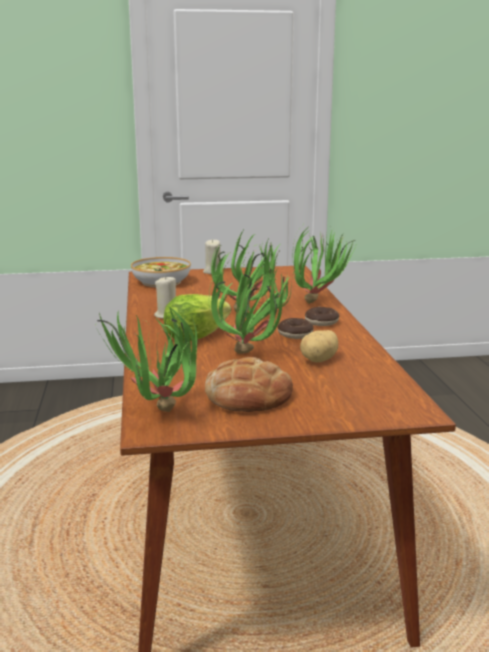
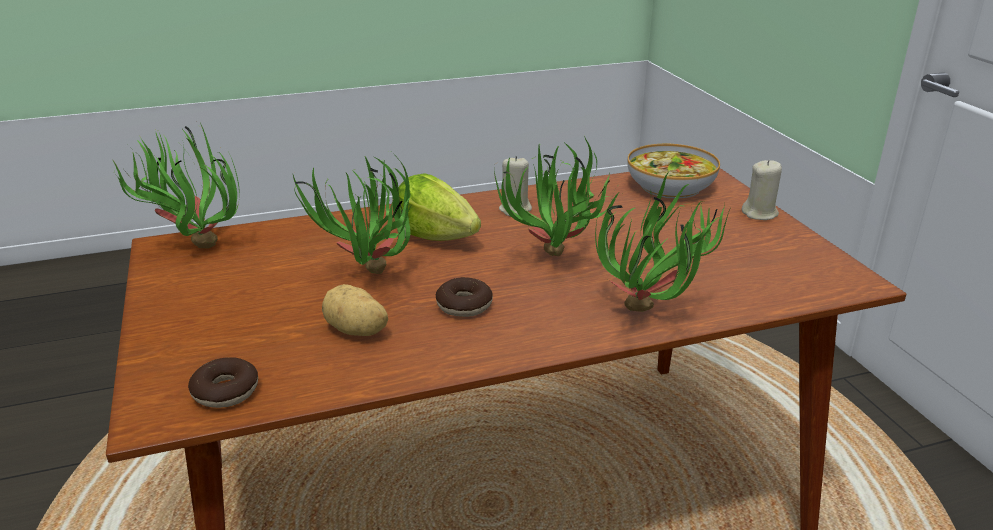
camera: 80 degrees right, 10 degrees up
bread [205,357,293,412] -> none
donut [305,307,340,326] -> donut moved to [188,357,258,408]

